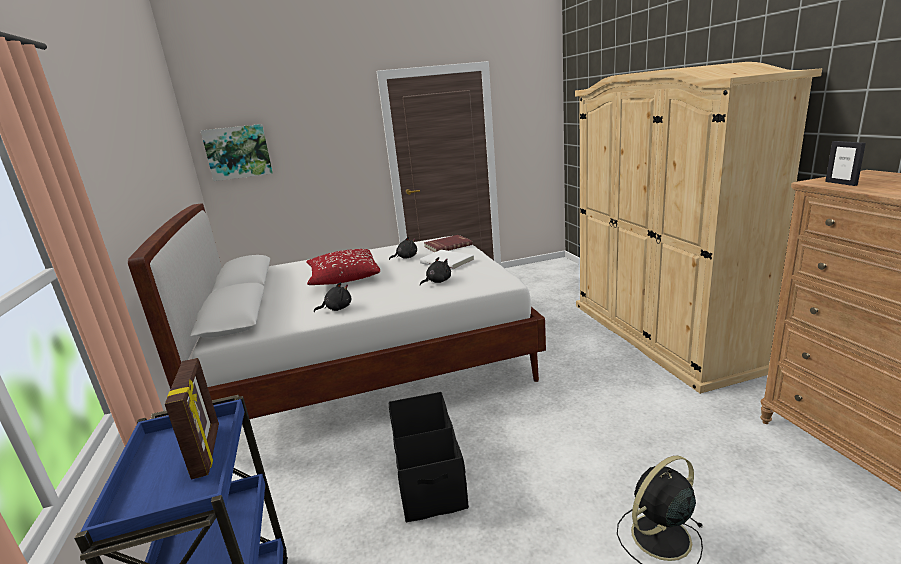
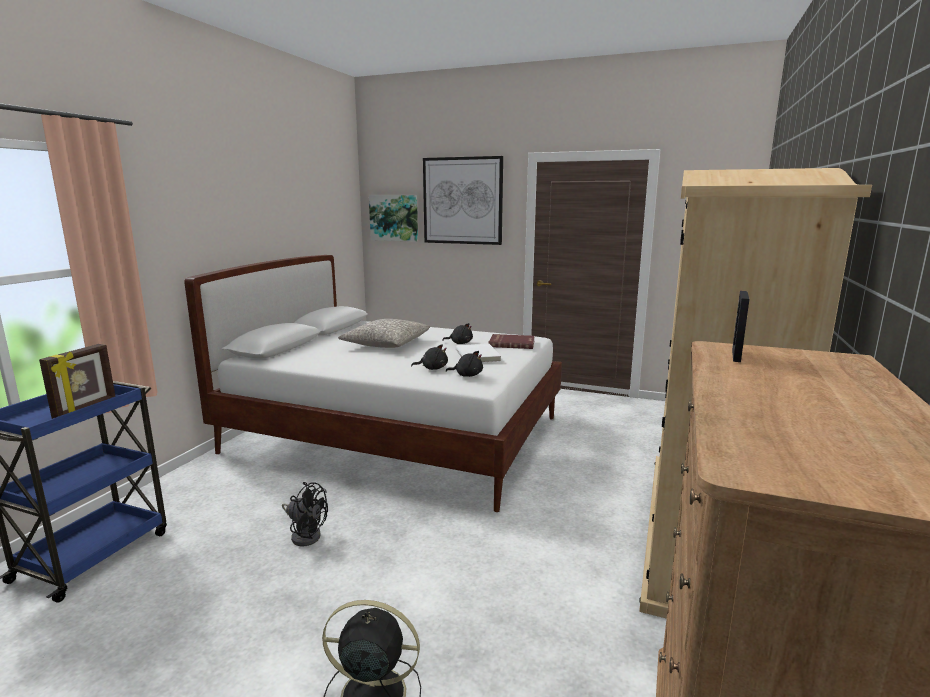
camera: 35 degrees right, 5 degrees down
red pillow [306,249,380,285] -> grey pillow [338,319,430,348]
black plush toy [314,282,351,312] -> black plush toy moved to [446,351,483,377]
black storage box [389,392,469,522] -> black fan [282,482,328,546]
none -> picture [423,156,503,245]

